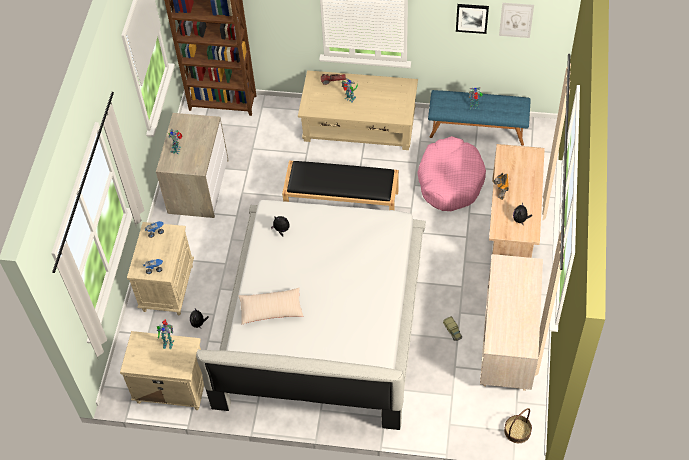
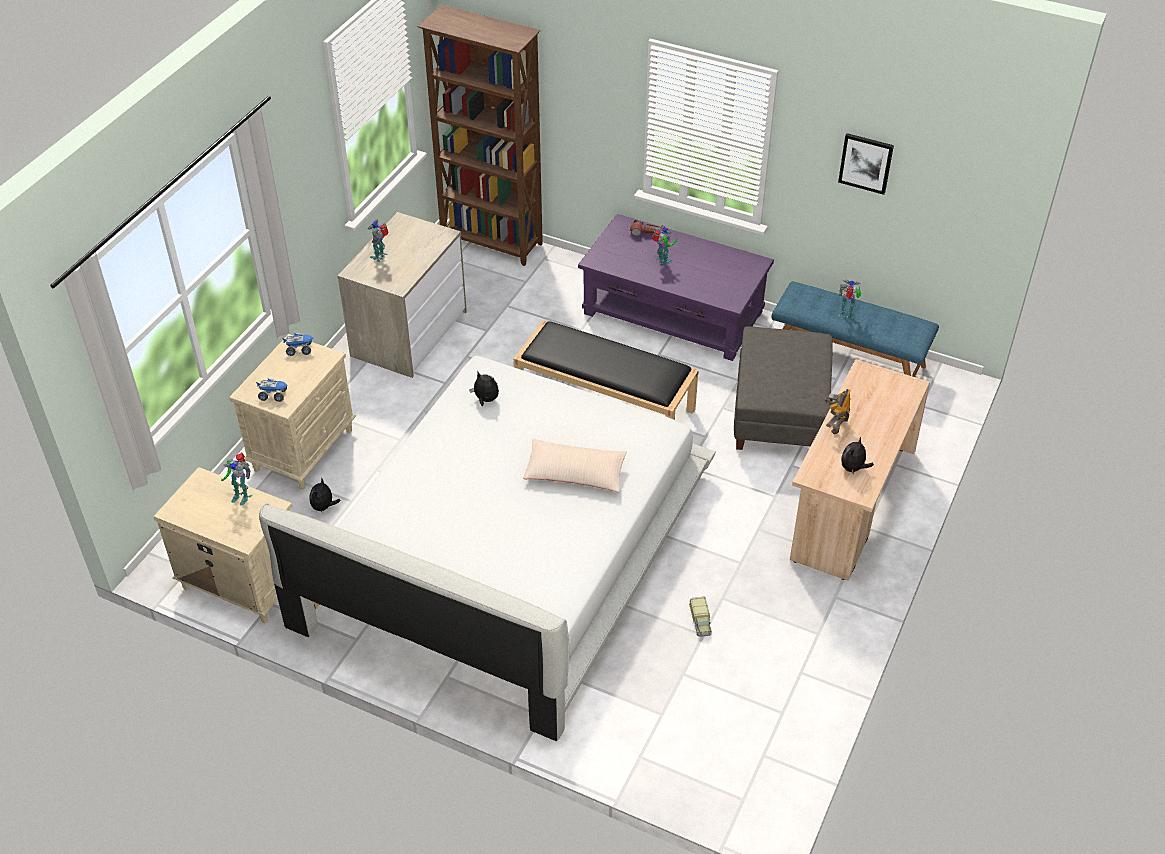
camera: 15 degrees right, 10 degrees down
beige pillow [238,288,303,324] -> beige pillow moved to [523,439,627,492]
beige coffee table [298,70,418,150] -> purple coffee table [578,214,774,361]
pink dog bed [417,136,486,211] -> grey ottoman [734,326,833,450]
beige dresser [480,254,543,391] -> none
picture [499,3,534,38] -> none
basket [504,408,532,443] -> none

